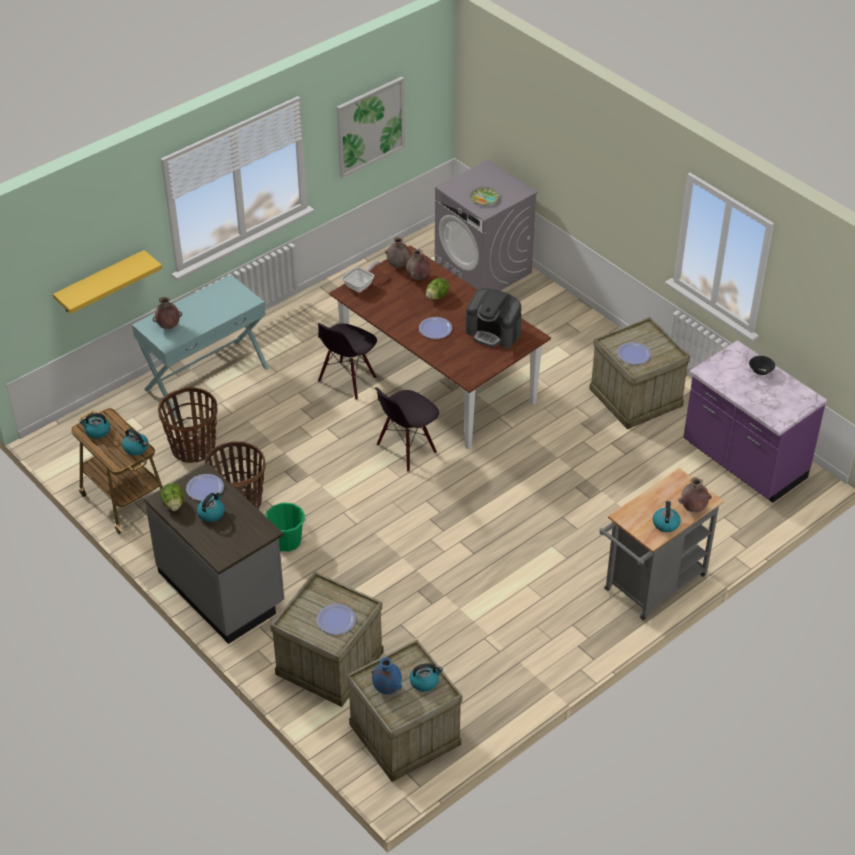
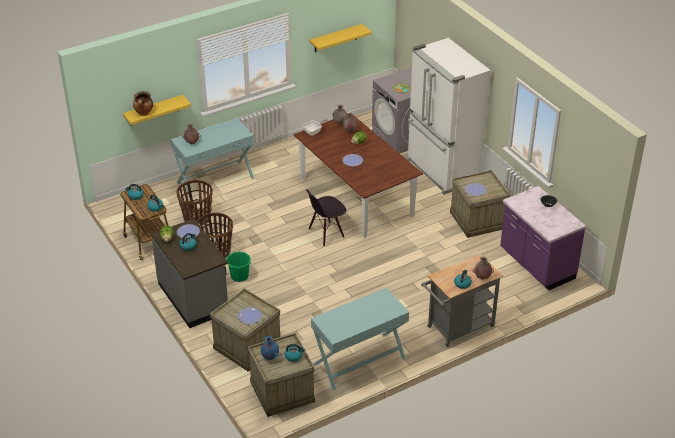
camera: 10 degrees right, 5 degrees down
black chair [318,323,377,400] -> none
picture [337,76,405,178] -> yellow shelf [309,24,372,52]
coffee machine [465,289,522,348] -> none
none -> cooking pot [133,91,153,116]
none -> turquoise console table [311,287,409,390]
none -> white fridge [407,38,491,195]

